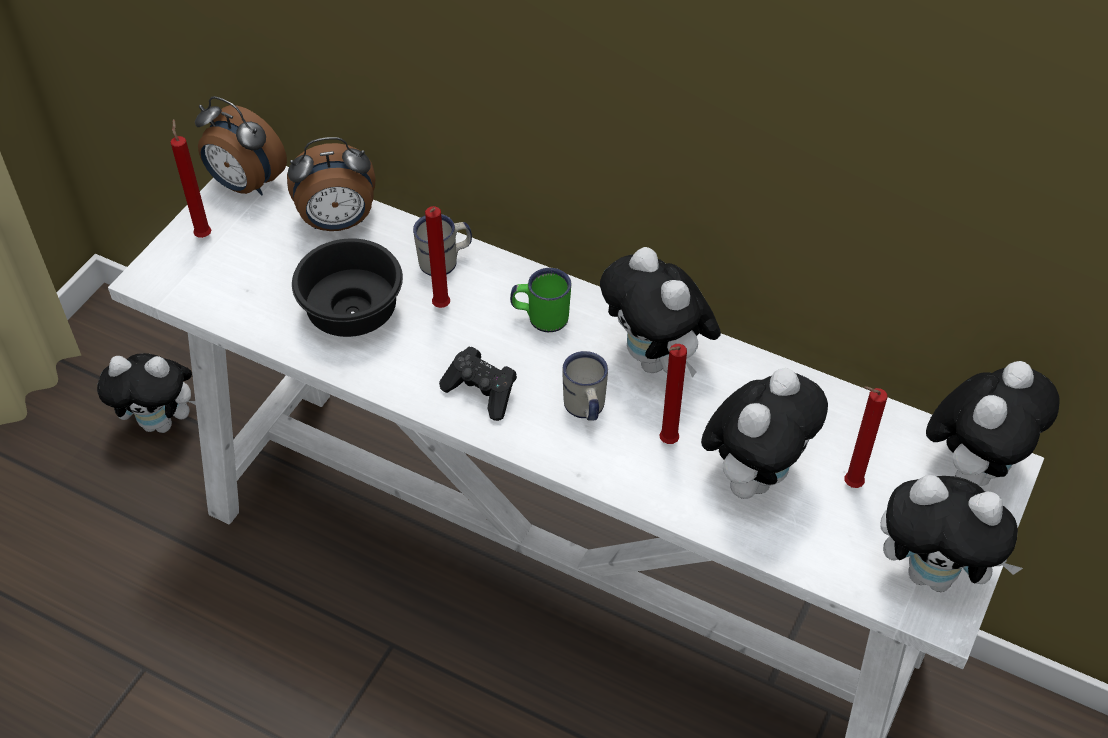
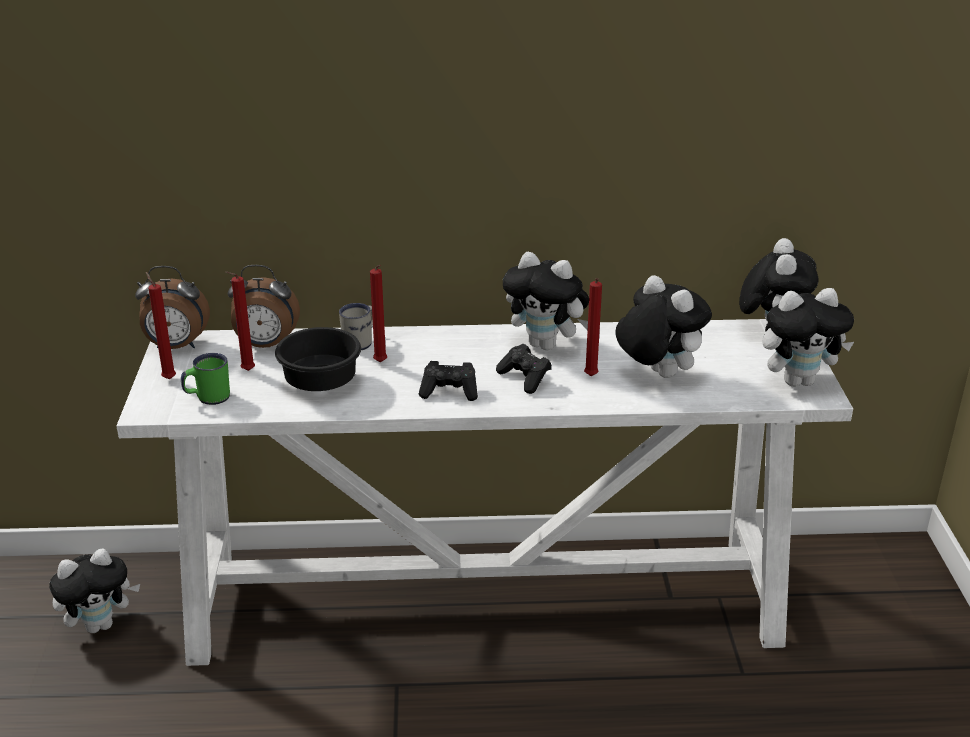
camera: 30 degrees left, 20 degrees down
alarm clock [287,137,376,231] -> alarm clock turned 45 degrees clockwise [228,265,300,348]
green mug [510,268,571,332] -> green mug moved to [181,353,230,405]
white mug [563,351,608,421] -> black game controller [496,344,552,394]
plush toy [701,368,828,499] -> plush toy turned 45 degrees counterclockwise [615,275,712,378]
red candle [845,386,887,488] -> red candle moved to [225,272,255,371]

